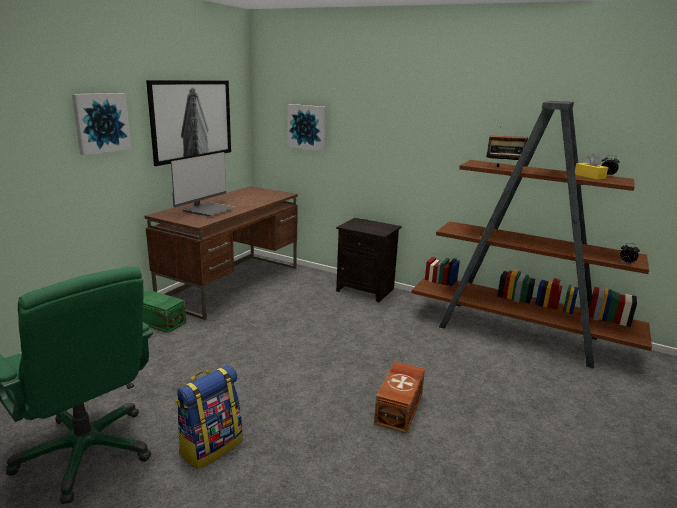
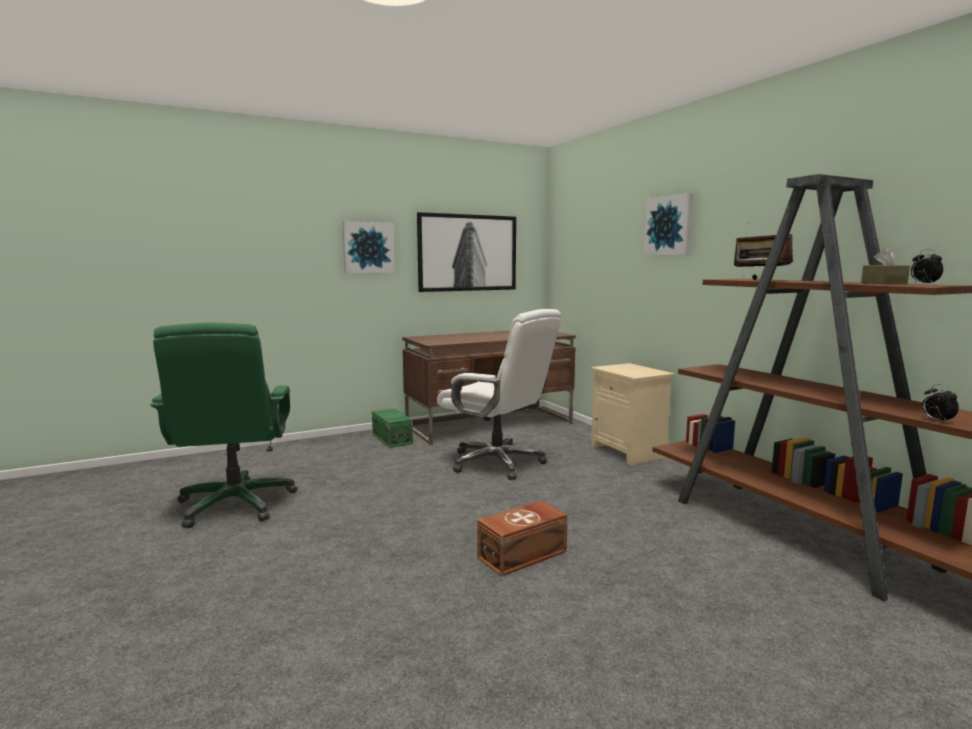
camera: 35 degrees right, 10 degrees down
monitor [171,152,236,216] -> none
backpack [176,365,242,469] -> none
picture [287,104,326,151] -> picture moved to [644,193,693,256]
black nightstand [336,218,402,302] -> beige nightstand [591,363,675,465]
yellow tissue box [575,154,608,180] -> brown tissue box [861,248,910,284]
none -> white office chair [437,309,561,480]

